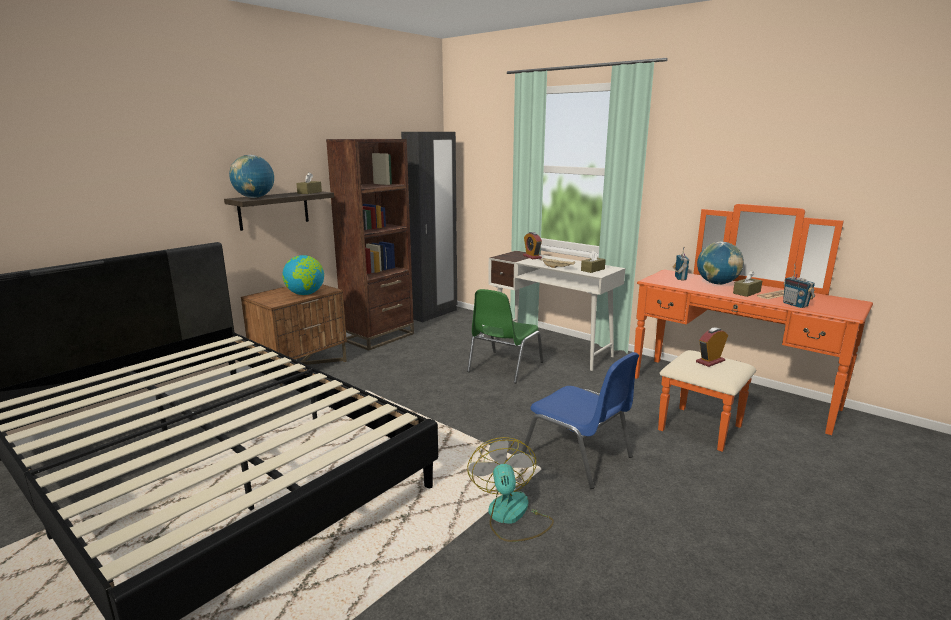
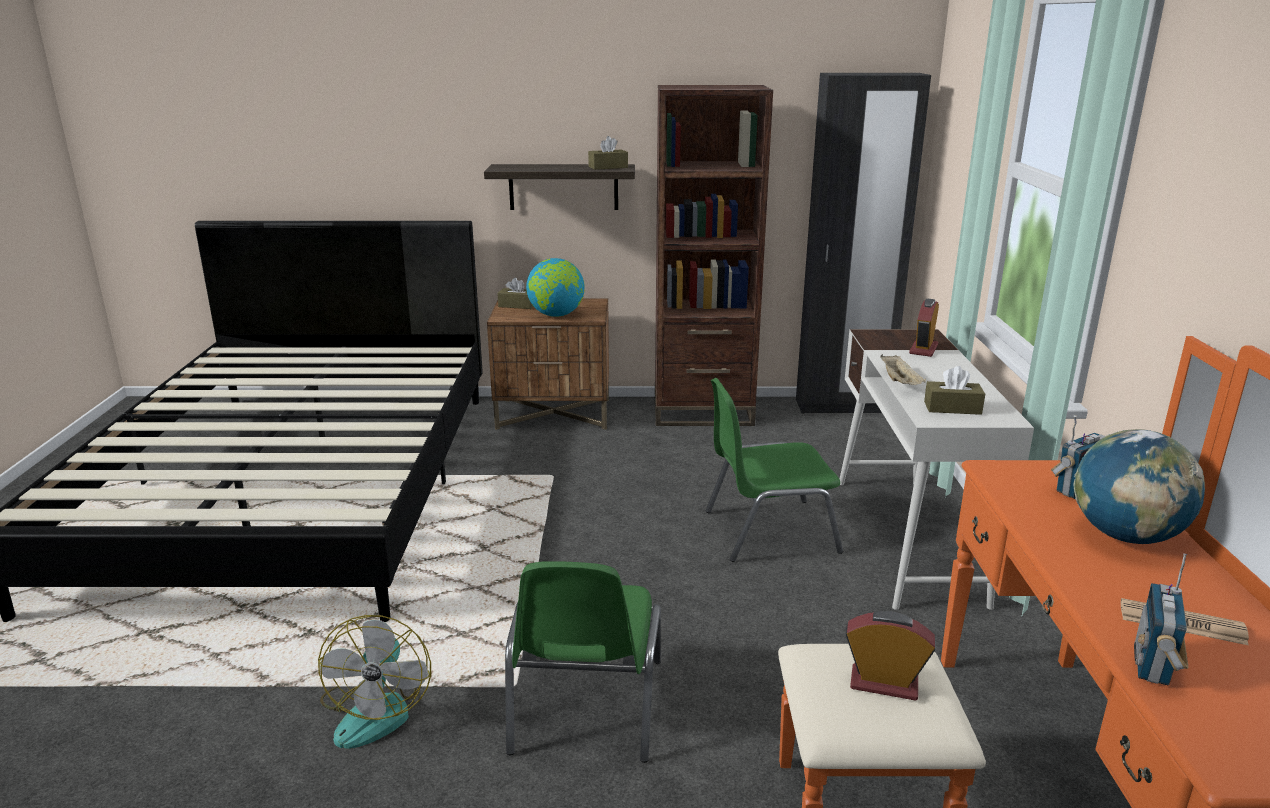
camera: 50 degrees right, 5 degrees up
globe [229,155,274,198] -> none
fan [467,437,554,542] -> fan turned 135 degrees clockwise [318,615,431,749]
blue chair [521,352,639,489] -> green chair [505,561,661,763]
brown tissue box [733,270,762,297] -> brown tissue box moved to [498,278,533,309]

